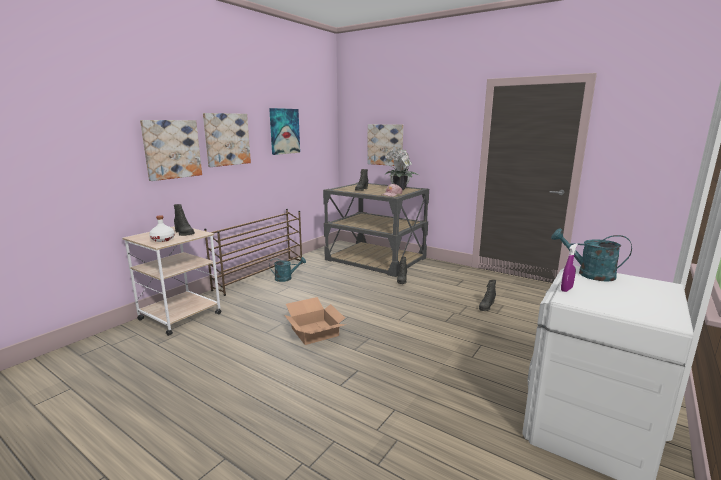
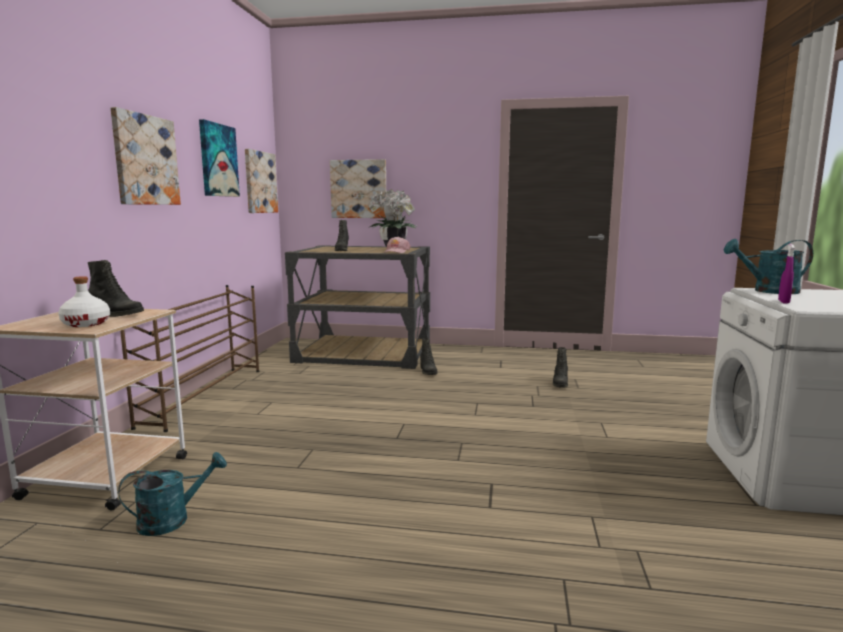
camera: 25 degrees left, 5 degrees down
picture [140,120,202,181] -> picture moved to [245,149,278,213]
turquoise watering can [269,257,306,282] -> turquoise watering can moved to [118,452,227,536]
cardboard box [284,297,345,345] -> none

